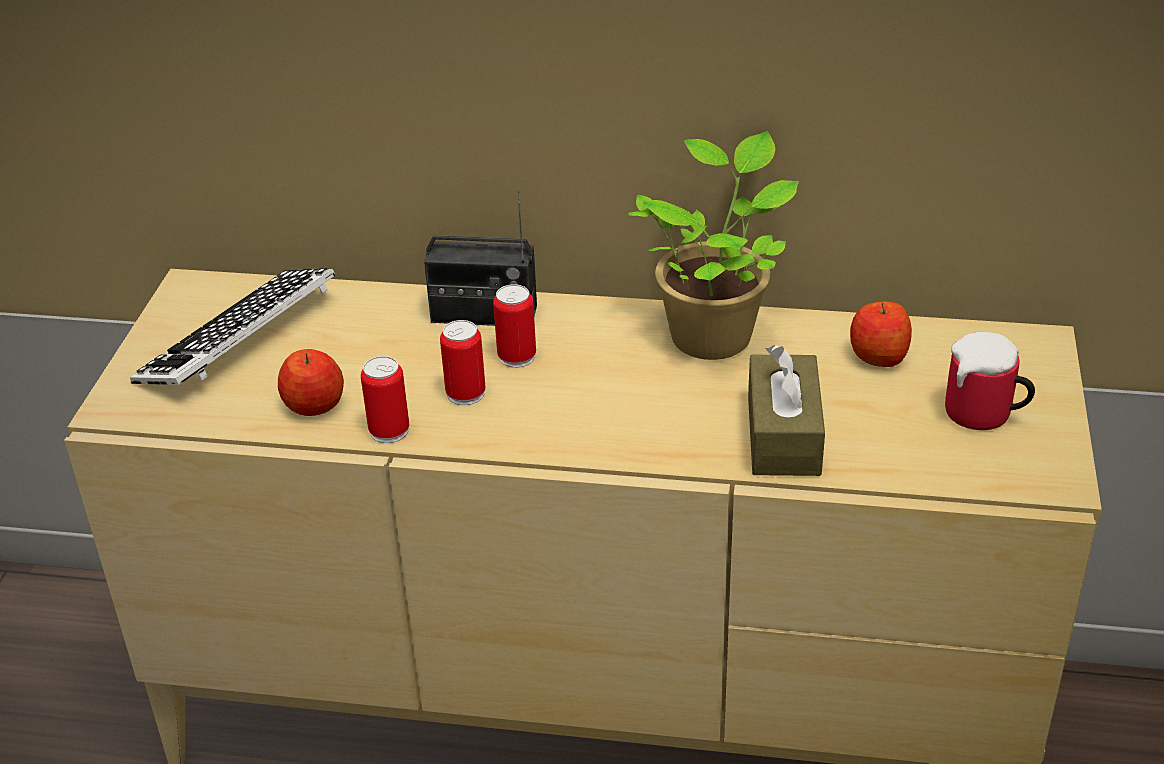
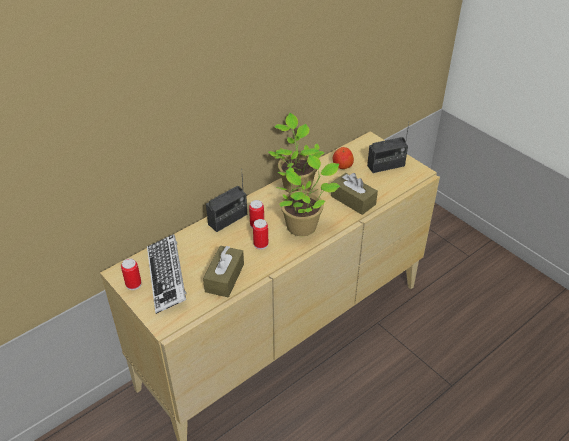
camera: 50 degrees left, 5 degrees up
apple [278,349,344,416] -> brown tissue box [203,246,244,297]
can [361,356,409,443] -> can moved to [121,258,141,290]
mug [945,332,1035,430] -> radio [367,124,409,173]
none -> potted plant [276,155,340,236]

